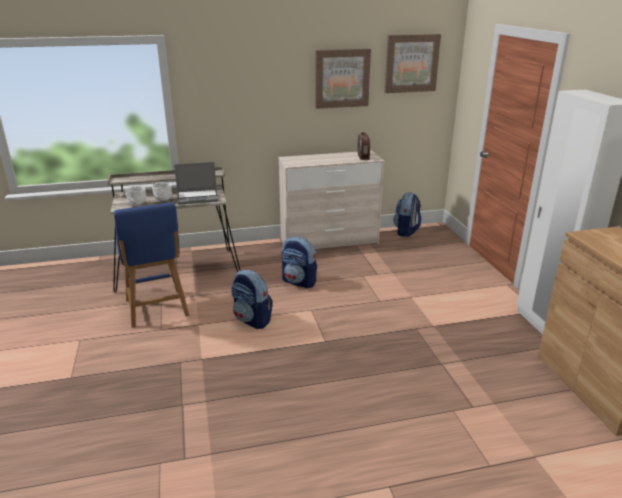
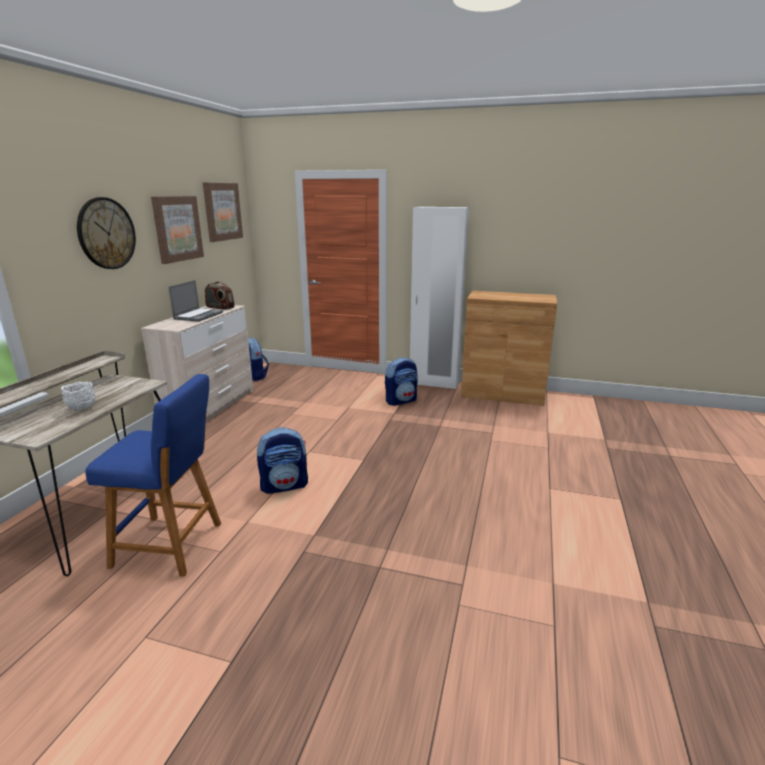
camera: 60 degrees left, 5 degrees down
white bowl [125,185,146,206] -> none
laptop [174,162,218,205] -> laptop moved to [168,280,223,322]
backpack [282,237,317,289] -> backpack moved to [385,357,418,406]
none -> wall clock [77,197,136,269]

